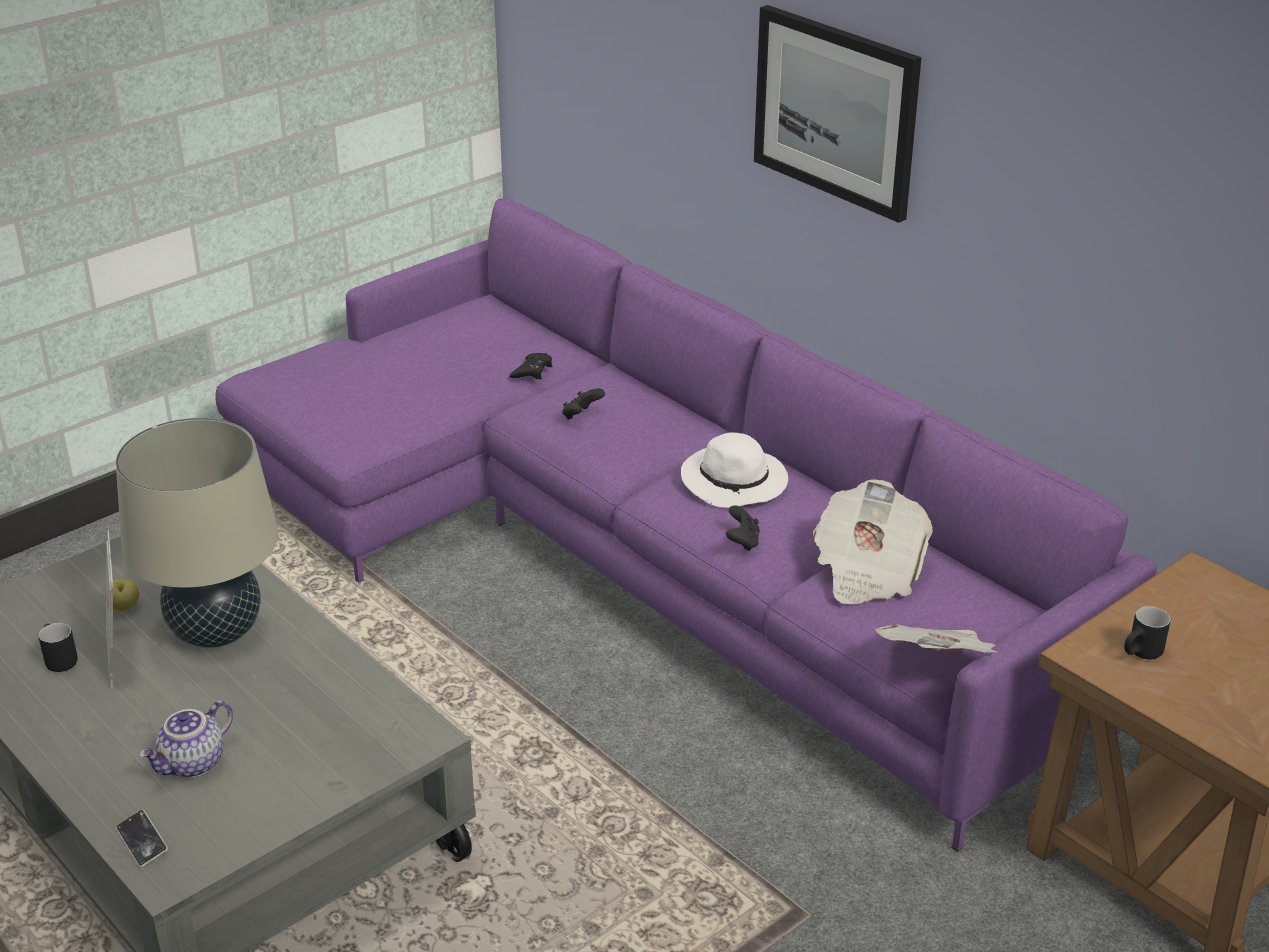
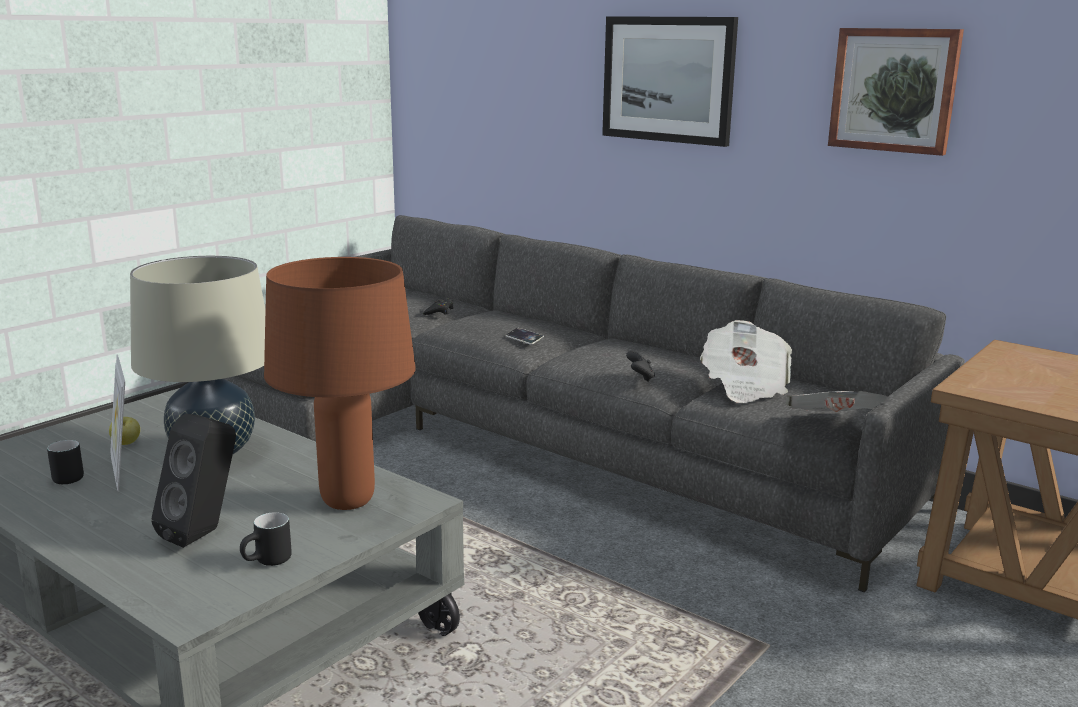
camera: 10 degrees left, 15 degrees down
phone [116,810,168,868] -> phone moved to [506,328,544,345]
teapot [139,701,233,778] -> black speaker [151,414,236,548]
purple sofa [215,198,1157,852] -> grey sofa [224,215,965,593]
black game controller [562,388,605,420] -> none
white hat [681,432,788,508] -> none
black mug [1124,606,1170,659] -> black mug moved to [240,512,292,566]
none -> brown table lamp [264,257,416,510]
none -> picture [828,28,964,156]

